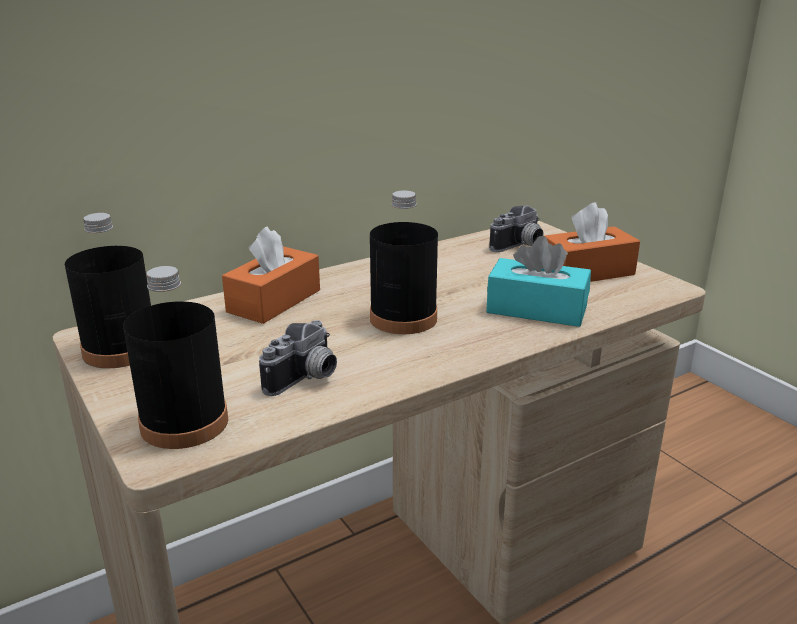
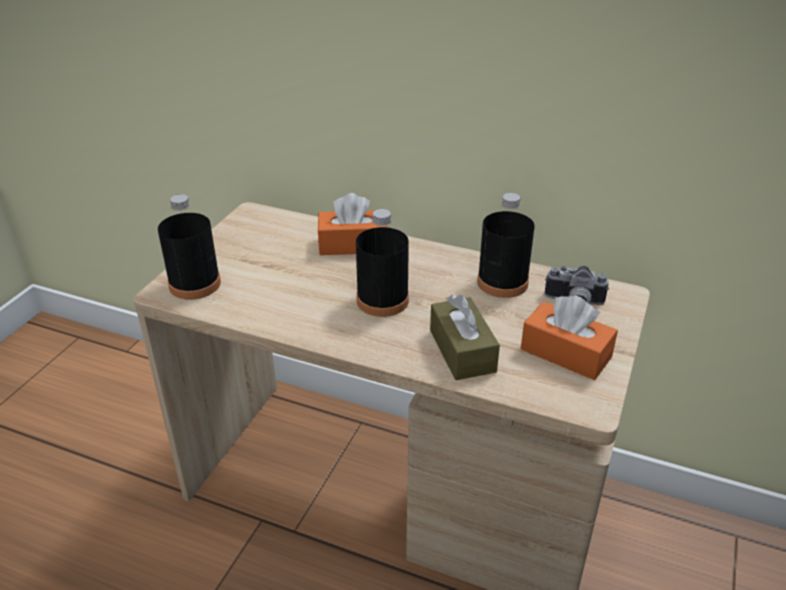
camera: 55 degrees right, 10 degrees up
black bottle [65,213,151,368] -> black bottle moved to [477,193,535,298]
camera [259,320,337,396] -> none
turquoise tissue box [486,236,591,327] -> brown tissue box [430,295,500,380]

